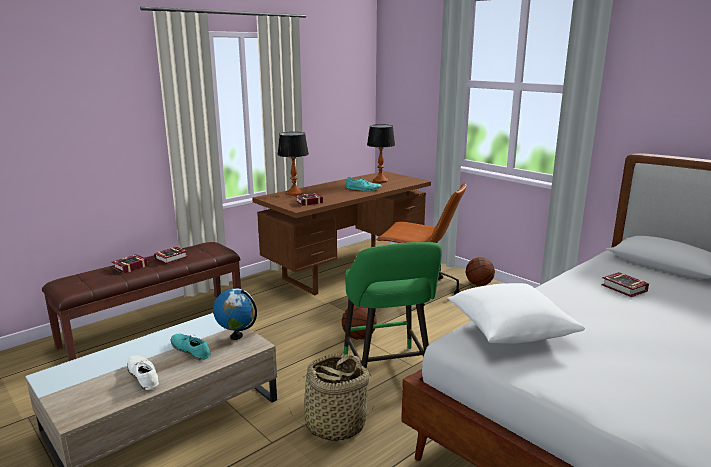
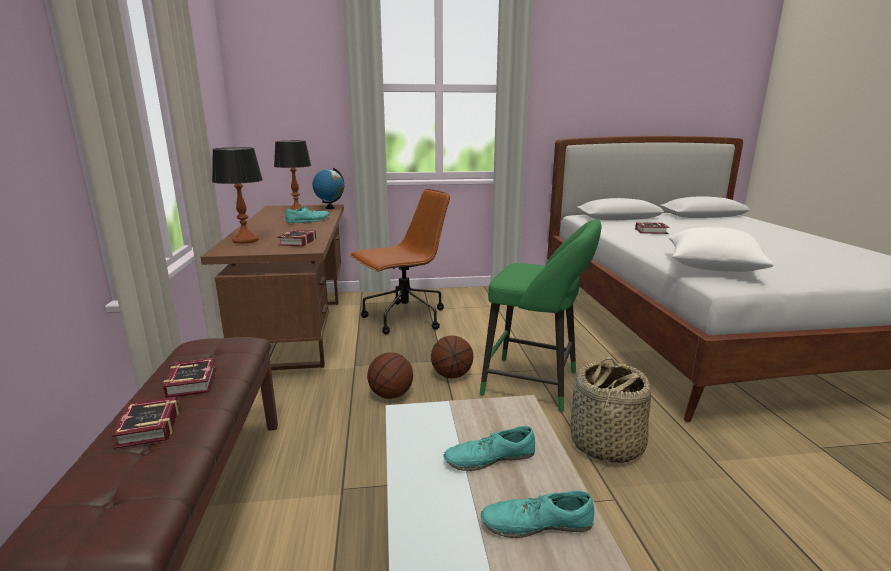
camera: 55 degrees left, 0 degrees up
white shoe [127,355,159,390] -> turquoise shoe [481,490,594,538]
globe [213,288,257,340] -> globe moved to [313,168,344,209]
basketball [466,257,495,286] -> basketball moved to [367,353,413,399]

